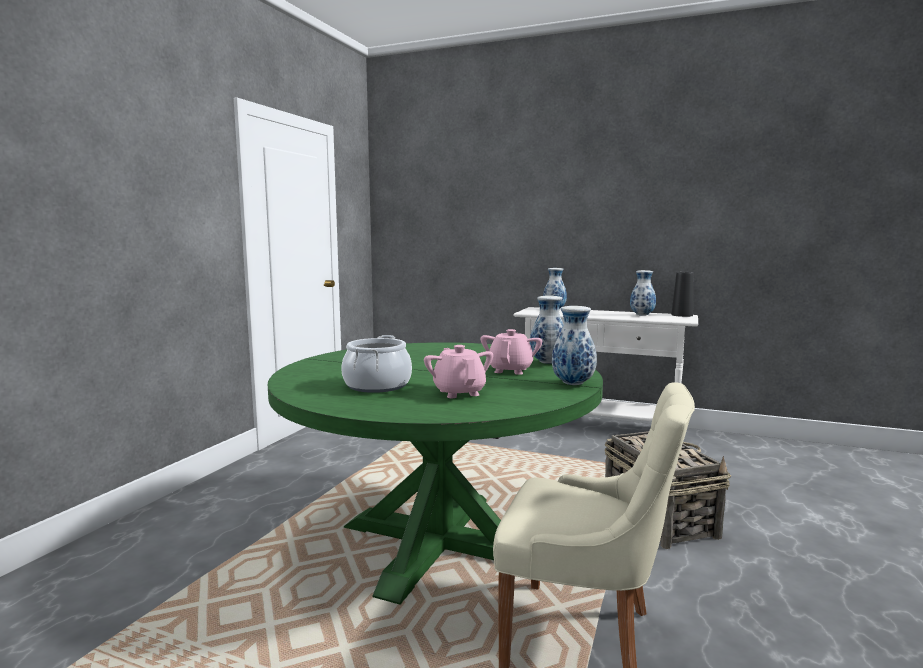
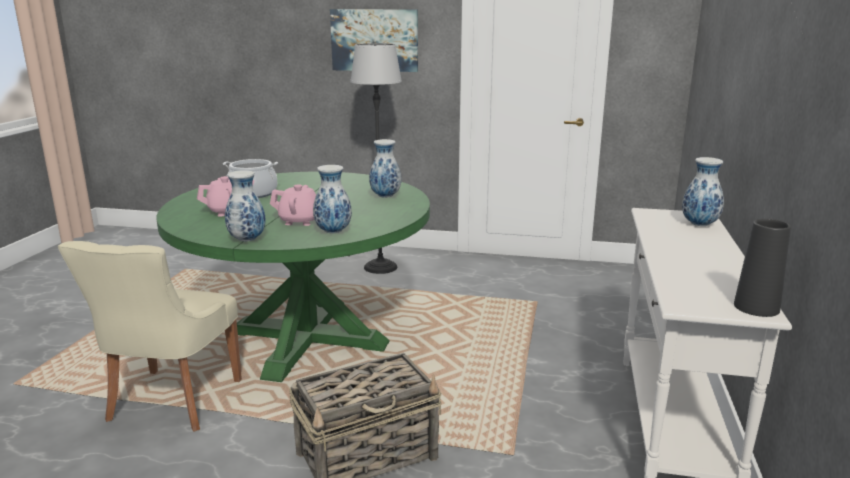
camera: 80 degrees right, 10 degrees up
vase [630,270,656,316] -> vase moved to [369,139,401,198]
none -> picture [330,9,418,72]
none -> floor lamp [350,43,402,274]

